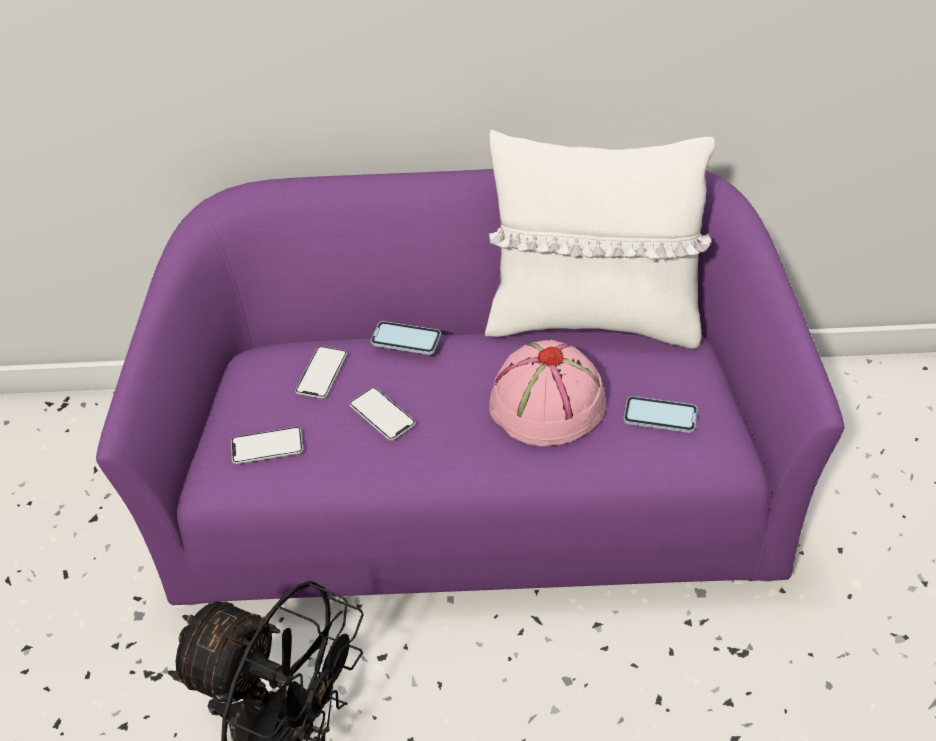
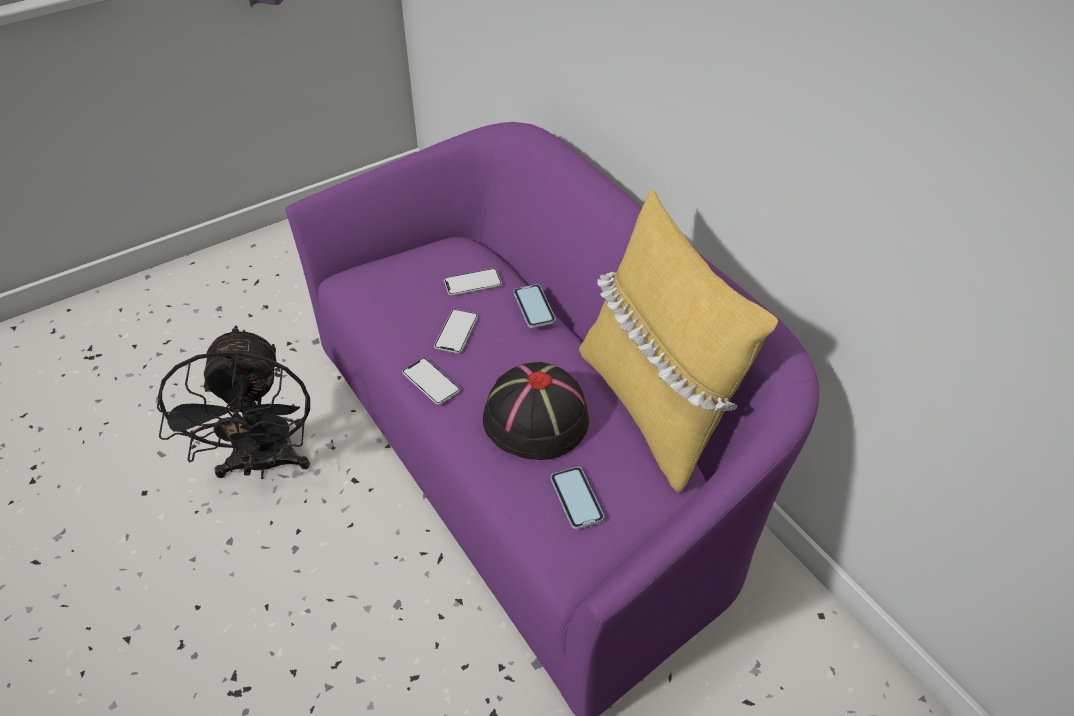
camera: 55 degrees right, 0 degrees up
phone [231,427,303,464] -> phone moved to [402,358,460,405]
white pillow [485,130,715,349] -> yellow pillow [579,189,778,493]
pink hat [489,340,606,446] -> black hat [483,362,589,460]

